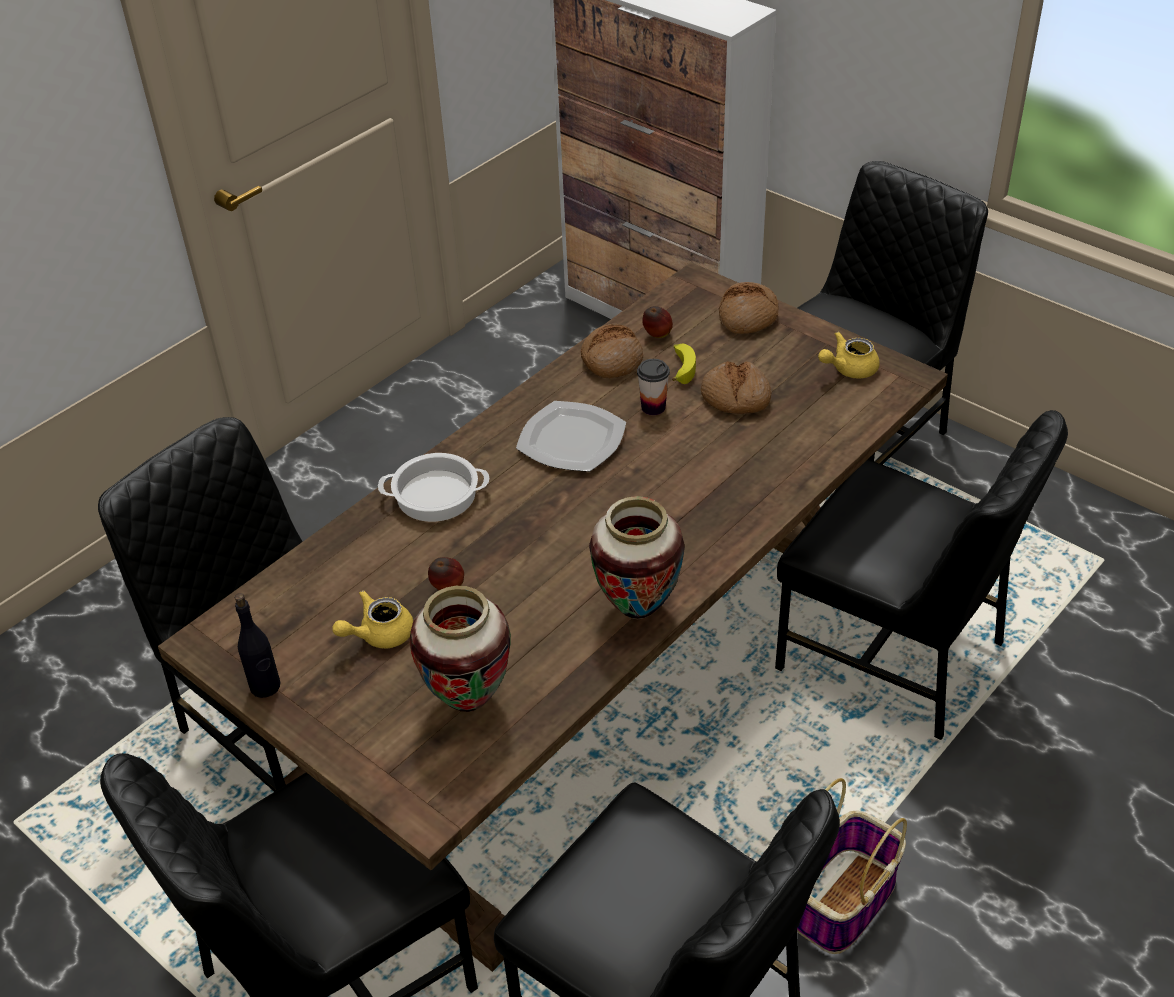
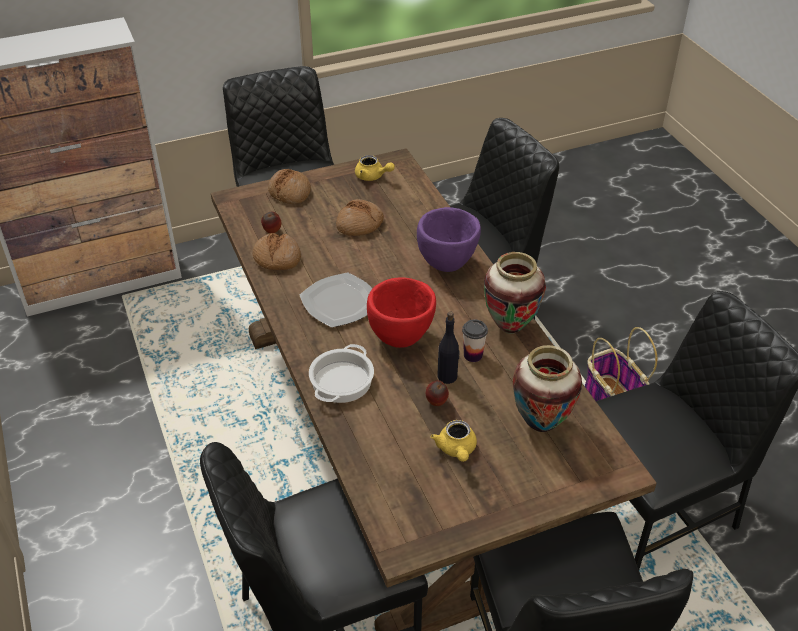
camera: 65 degrees left, 0 degrees up
black bottle [235,593,281,698] -> black bottle moved to [438,312,460,384]
cup [637,359,670,415] -> cup moved to [462,319,488,362]
banana [672,344,696,384] -> none
yellow teapot [818,332,880,379] -> yellow teapot turned 60 degrees counterclockwise [355,155,395,181]
none -> red bowl [367,277,436,348]
none -> purple bowl [417,207,481,272]

